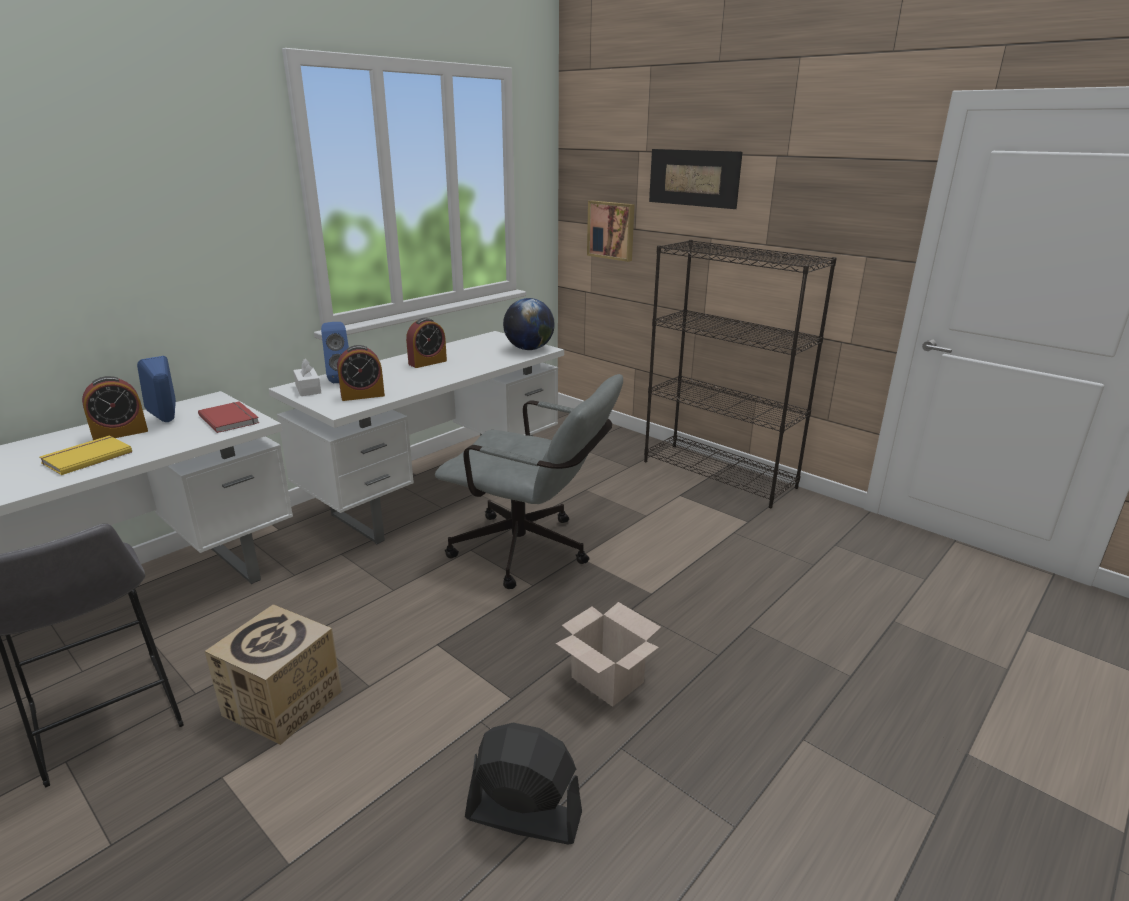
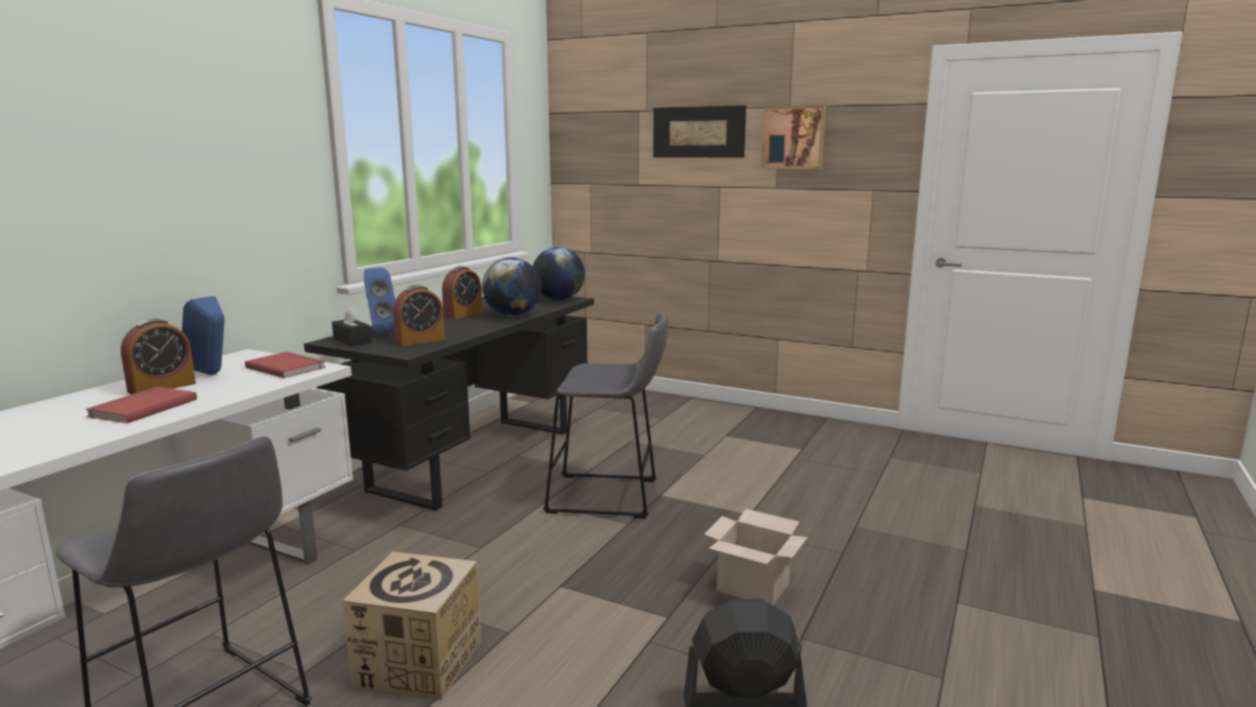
camera: 15 degrees left, 10 degrees down
yellow book [39,436,132,475] -> red book [86,387,197,423]
white desk [269,331,564,544] -> black desk [304,294,594,511]
white tissue box [293,359,321,396] -> black tissue box [332,306,371,346]
grey office chair [435,374,623,589] -> grey stool [543,312,669,519]
picture [587,201,635,262] -> picture moved to [761,105,826,169]
black bookcase [644,240,837,508] -> none
none -> globe [482,257,541,316]

